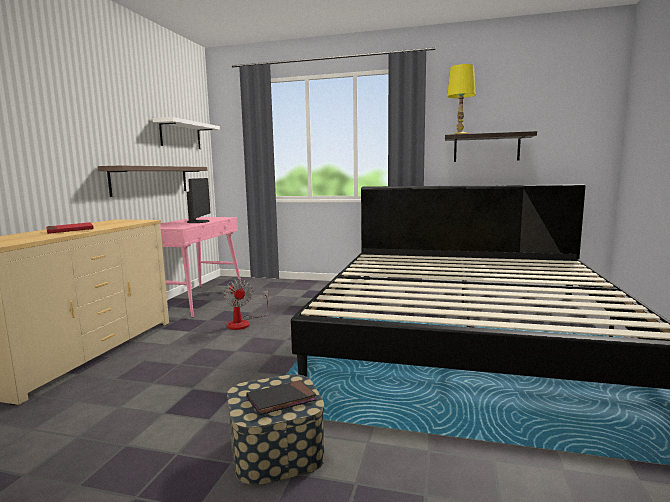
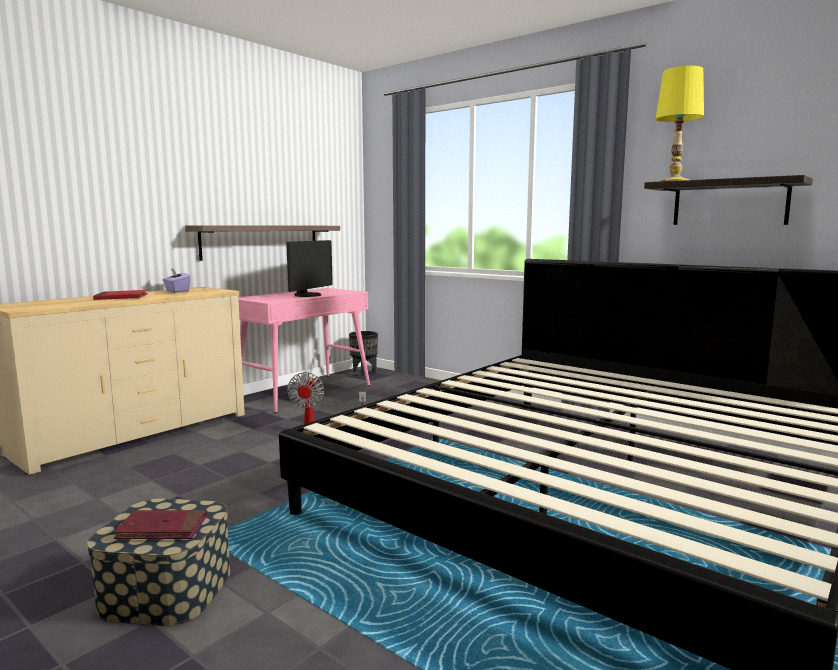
camera: 25 degrees right, 0 degrees up
white shelf [152,117,220,149] -> none
black book [246,380,317,415] -> red book [114,510,207,539]
none -> purple tissue box [163,268,191,293]
none -> black planter [349,331,378,376]

